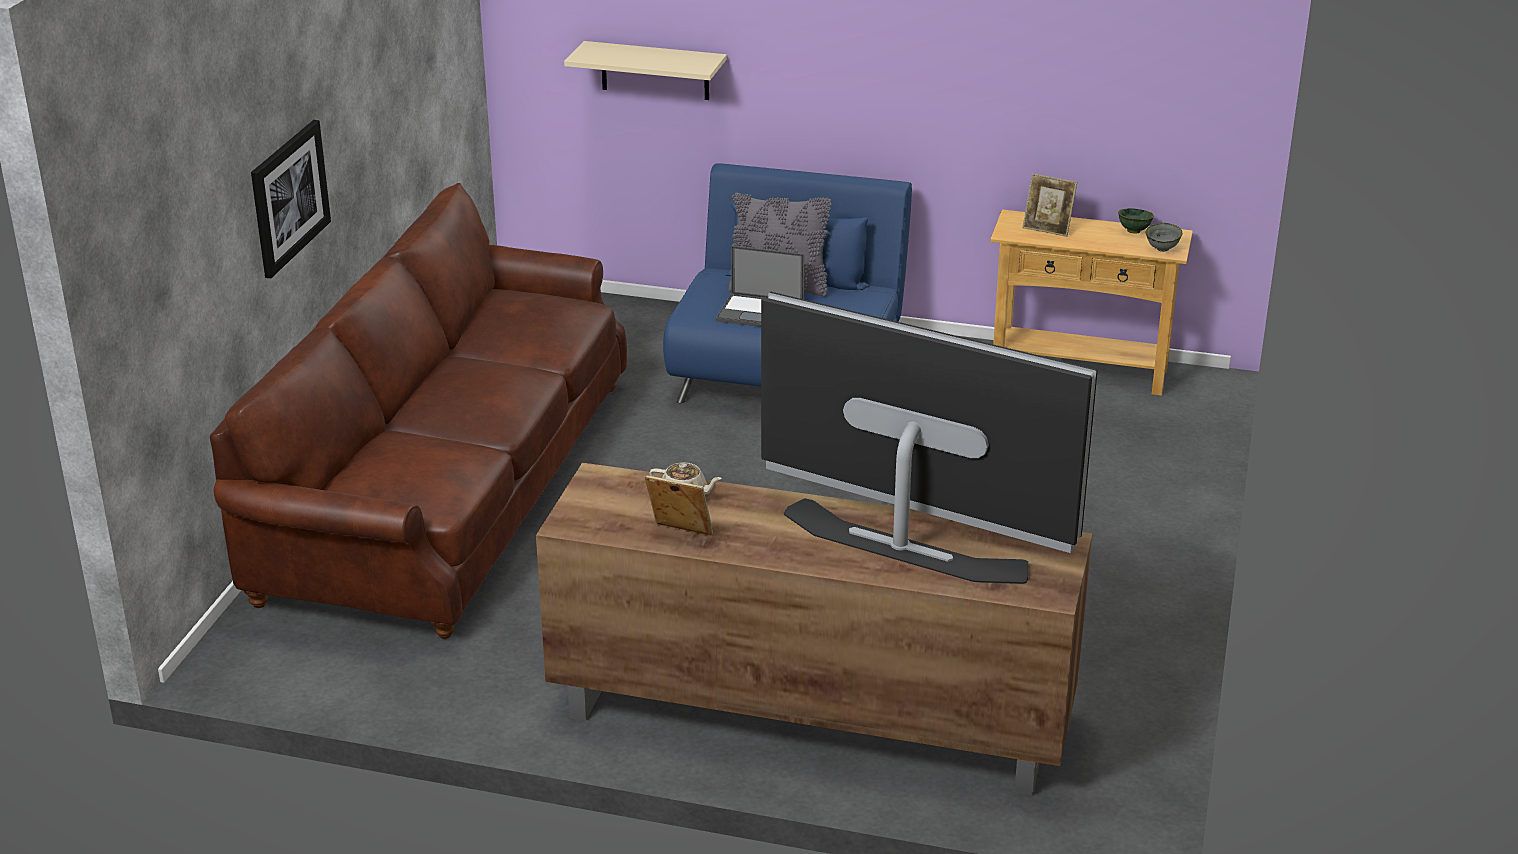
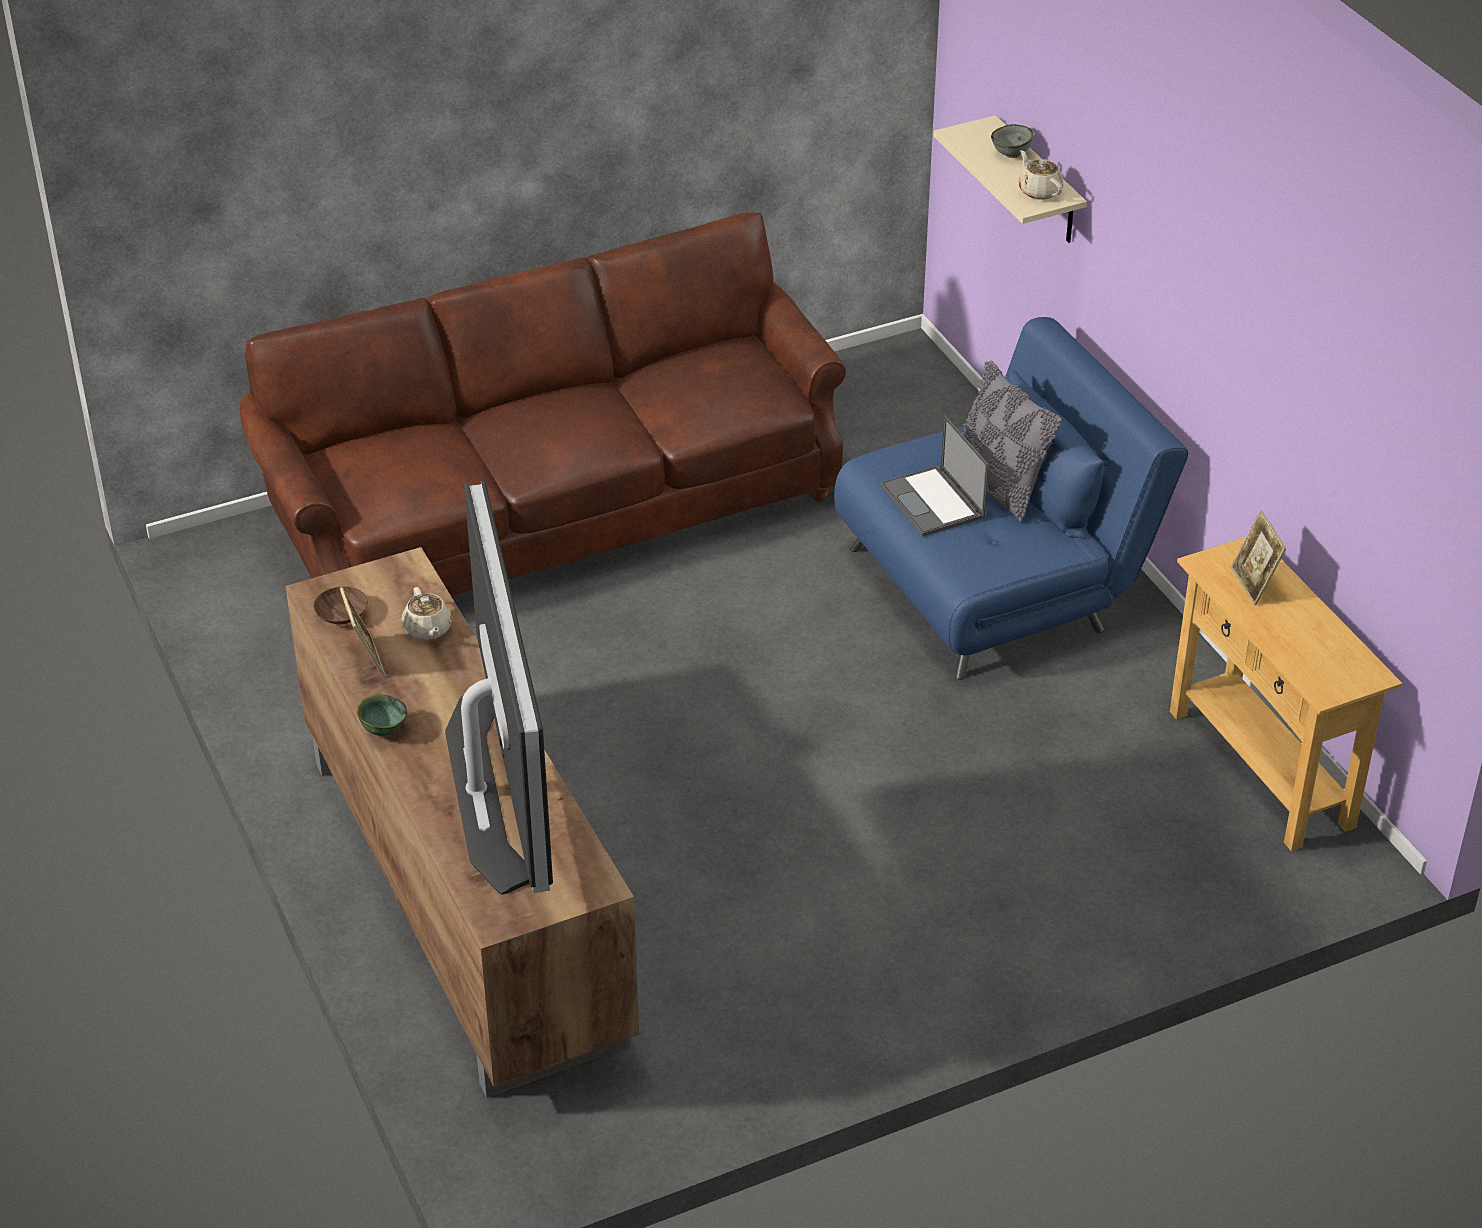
camera: 50 degrees right, 10 degrees up
picture [251,120,331,278] -> none
green bowl [1118,208,1154,234] -> green bowl moved to [357,695,407,736]
grey bowl [1146,223,1182,252] -> grey bowl moved to [991,124,1033,158]
none -> brown bowl [314,586,368,624]
none -> beige teapot [1019,150,1063,200]

